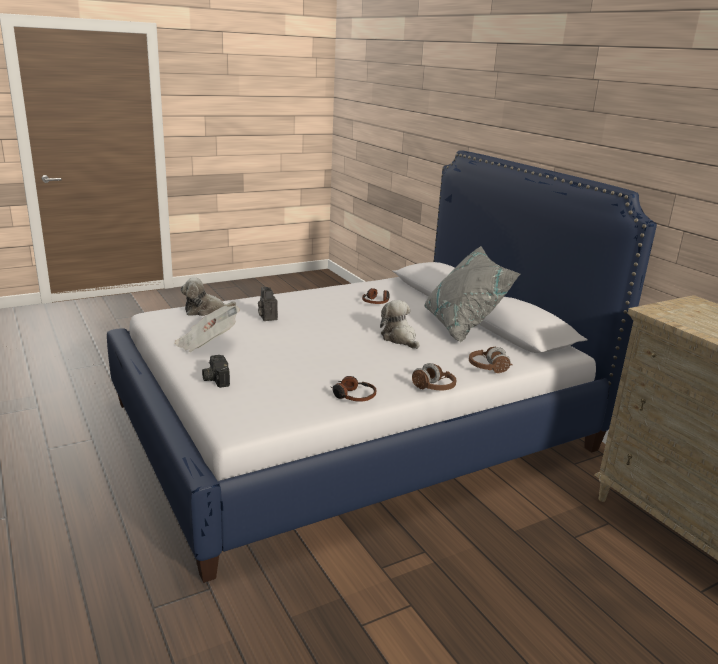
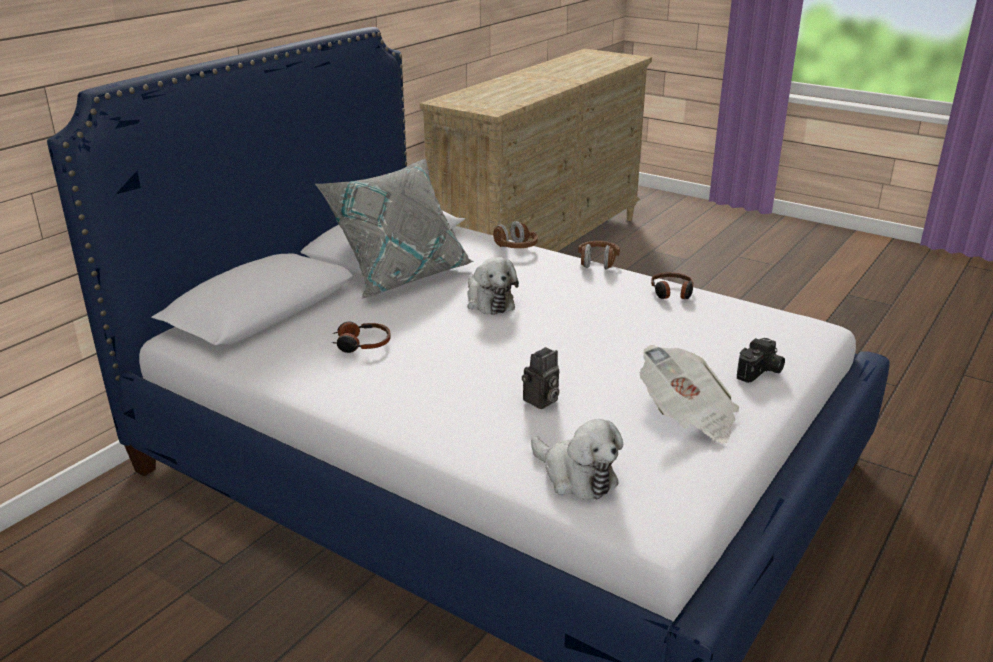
camera: 115 degrees left, 5 degrees up
plush toy [380,300,420,349] -> plush toy turned 60 degrees counterclockwise [467,257,519,315]

